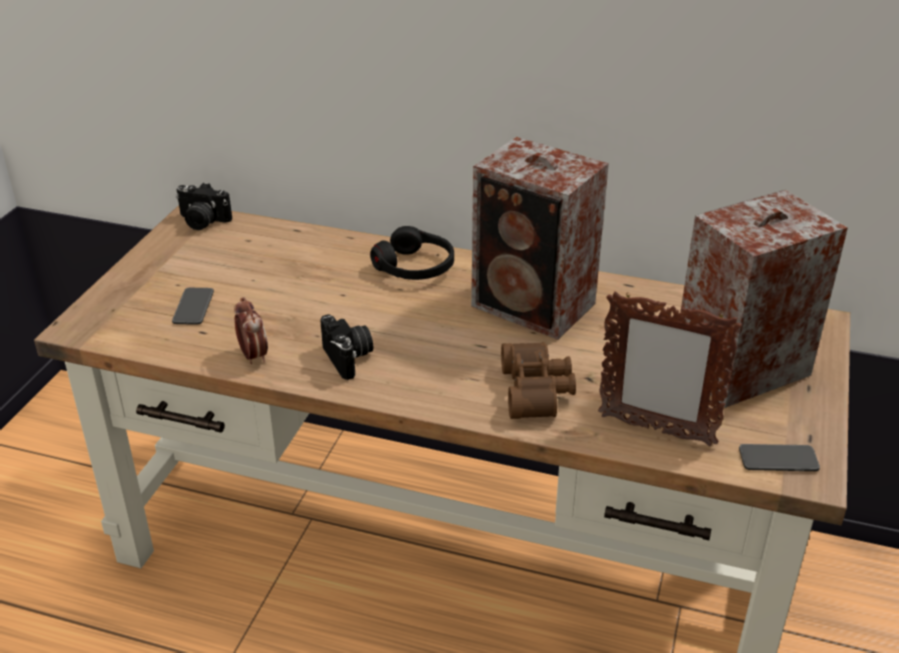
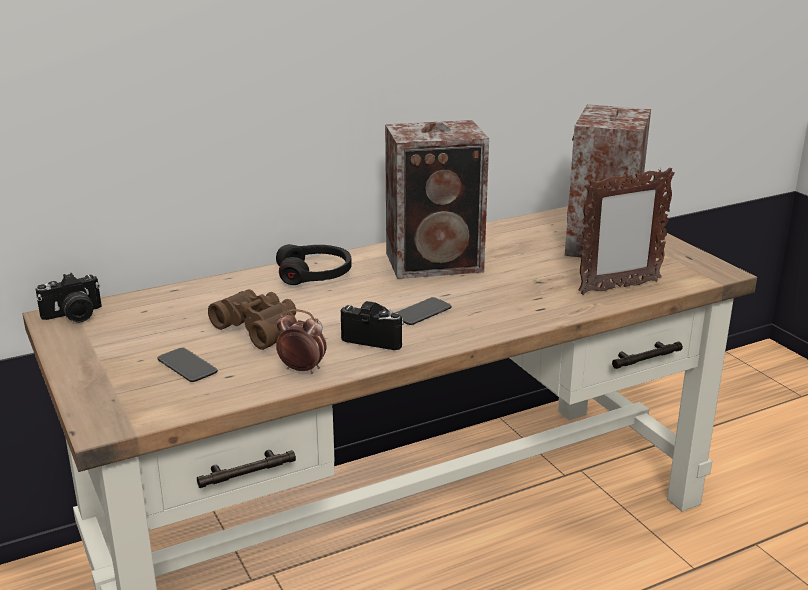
camera: 45 degrees left, 10 degrees down
brown binoculars [501,342,576,419] -> brown binoculars moved to [208,289,297,350]
phone [739,444,820,471] -> phone moved to [395,297,452,325]

